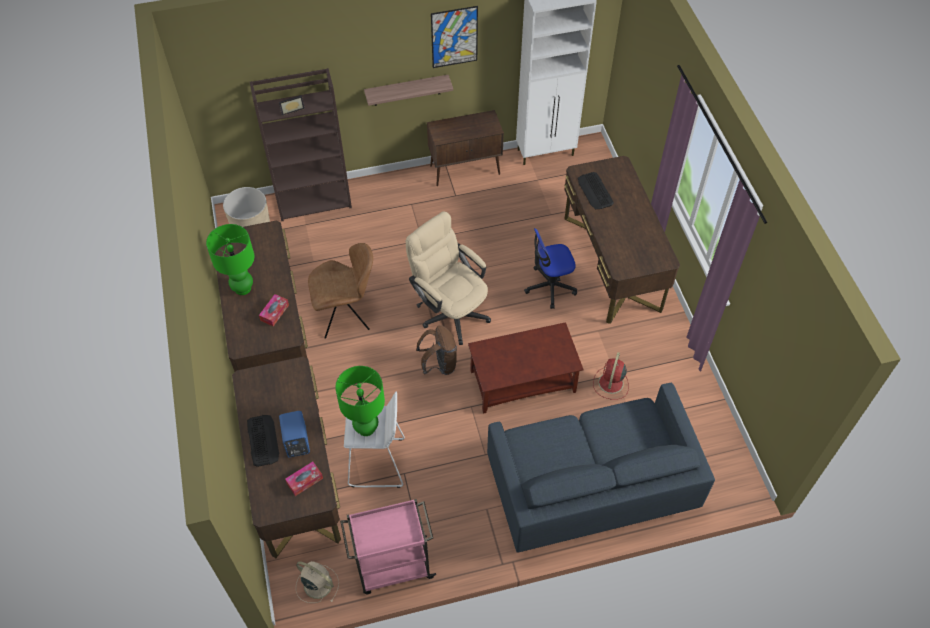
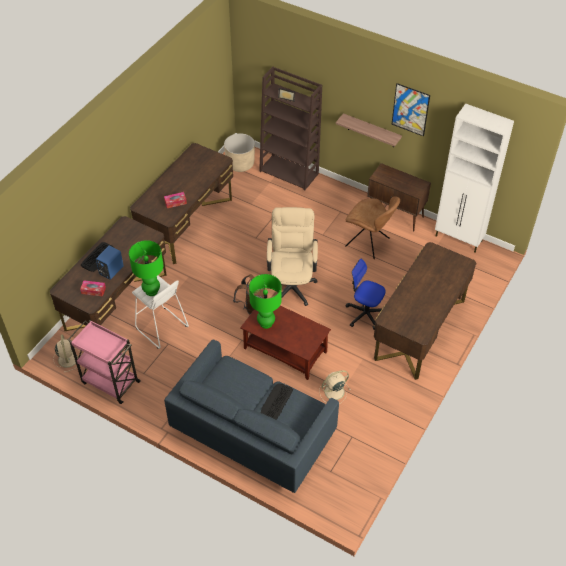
camera: 45 degrees right, 5 degrees down
green table lamp [206,224,255,295] -> green table lamp moved to [249,274,282,329]
brown chair [308,243,373,339] -> brown chair moved to [345,196,400,259]
keyboard [578,172,614,209] -> keyboard moved to [261,383,293,420]
red fan [593,352,629,400] -> beige fan [319,370,351,404]

